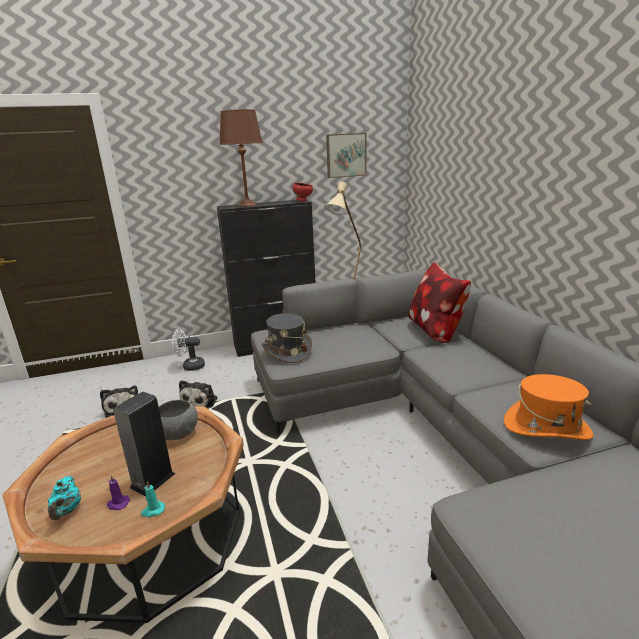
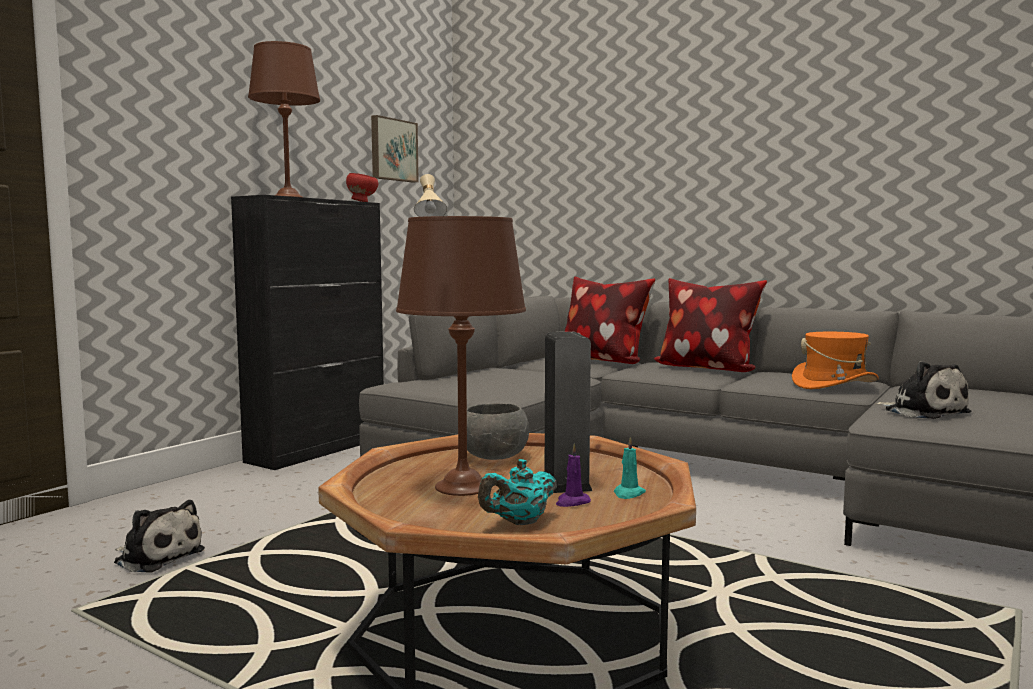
camera: 40 degrees left, 15 degrees down
turquoise teapot [48,476,81,520] -> turquoise teapot turned 105 degrees clockwise [478,459,557,525]
white fan [172,329,205,371] -> none
plush toy [179,380,218,409] -> plush toy moved to [875,361,971,419]
grey hat [261,313,312,363] -> none
none -> brown table lamp [396,216,526,496]
none -> pillow [653,278,767,372]

